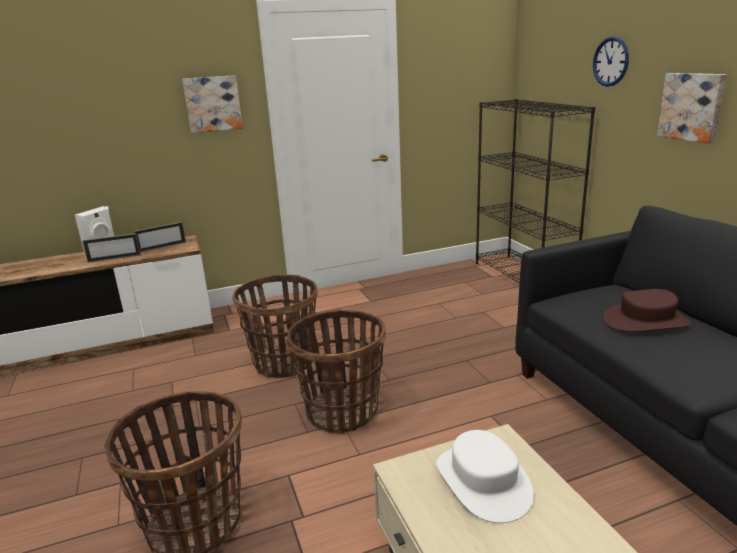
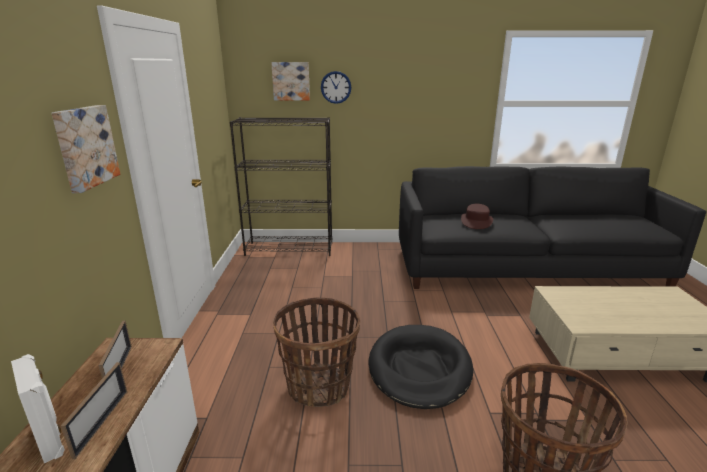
camera: 70 degrees left, 0 degrees up
basket [286,310,386,434] -> black dog bed [369,325,473,409]
white hat [437,430,534,523] -> none
picture [657,73,726,144] -> picture moved to [271,62,310,101]

